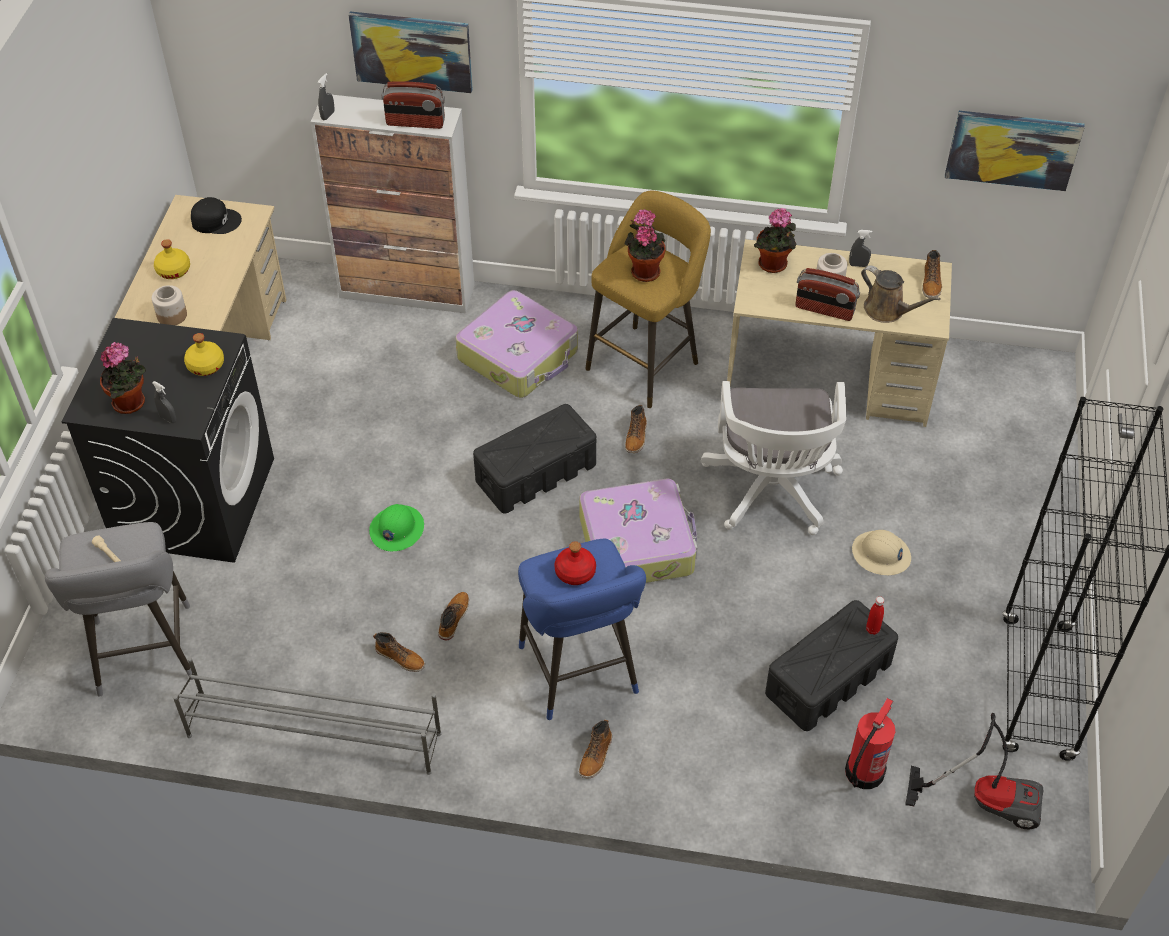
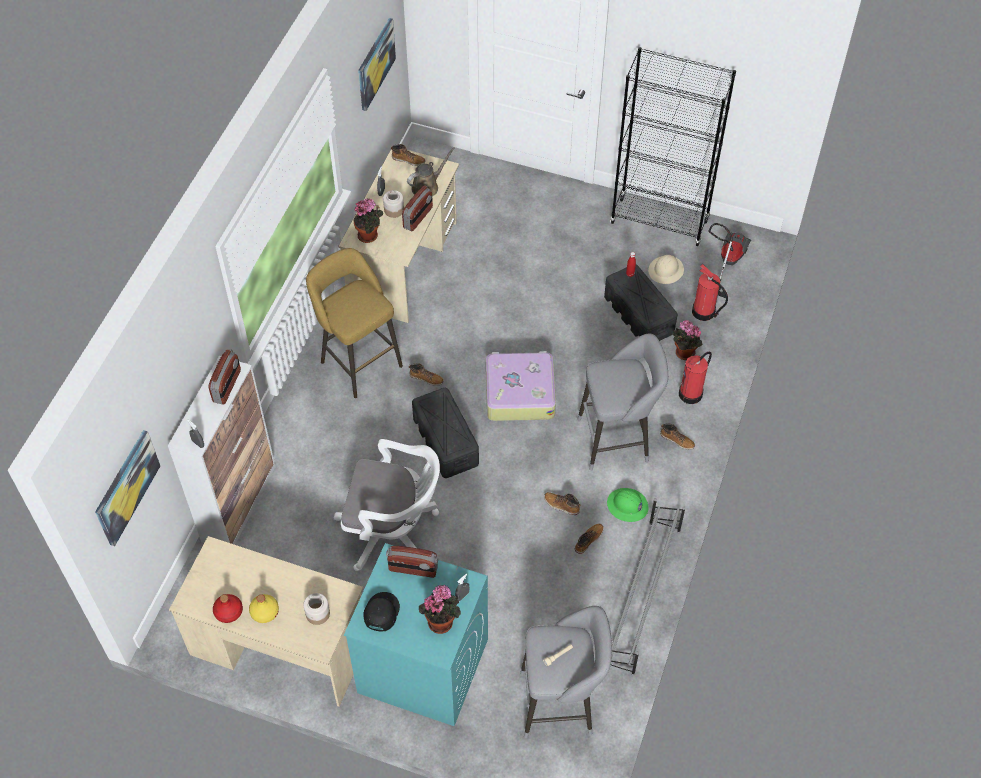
camera: 80 degrees left, 5 degrees up
black washing machine [62,318,274,563] -> turquoise washing machine [344,543,488,726]
yellow bottle [184,333,224,376] -> radio [386,546,438,578]
black cap [191,197,242,234] -> black cap moved to [364,592,400,632]
picture [348,11,473,93] -> picture moved to [95,430,160,546]
green hard hat [369,504,424,551] -> green hard hat moved to [607,488,649,522]
suitcase [456,290,578,398] -> none
blue stool [518,539,646,720] -> grey stool [577,333,668,471]
red bottle [554,541,596,585] -> red bottle moved to [213,594,243,623]
potted plant [625,209,665,282] -> potted plant moved to [673,320,703,360]
white office chair [701,381,846,535] -> white office chair moved to [334,439,440,571]
beige hard hat [852,530,911,575] -> beige hard hat moved to [648,255,684,284]
none -> fire extinguisher [679,352,712,404]

